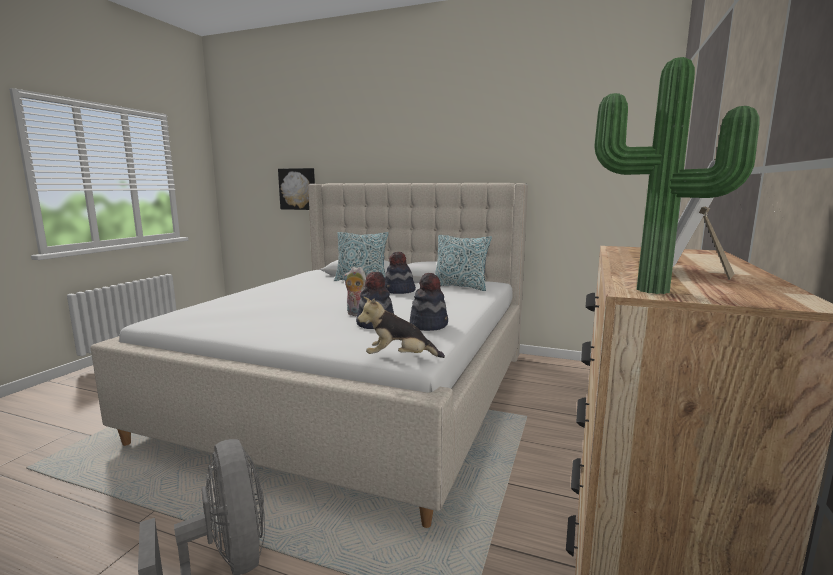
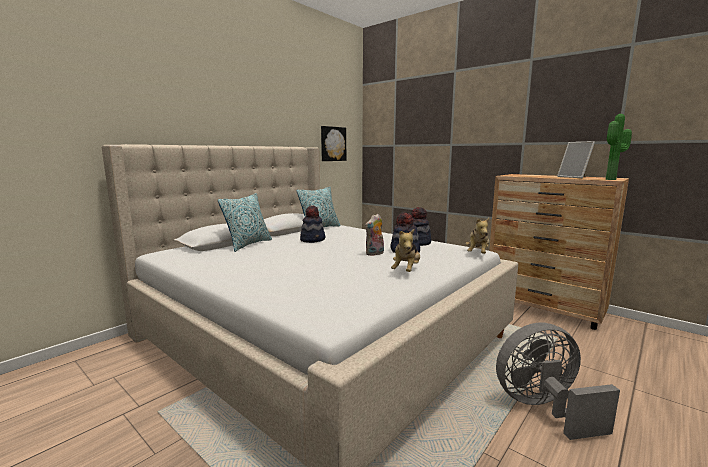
camera: 70 degrees left, 0 degrees up
picture [278,168,315,210] -> picture moved to [321,126,346,161]
none -> plush toy [391,228,420,272]

